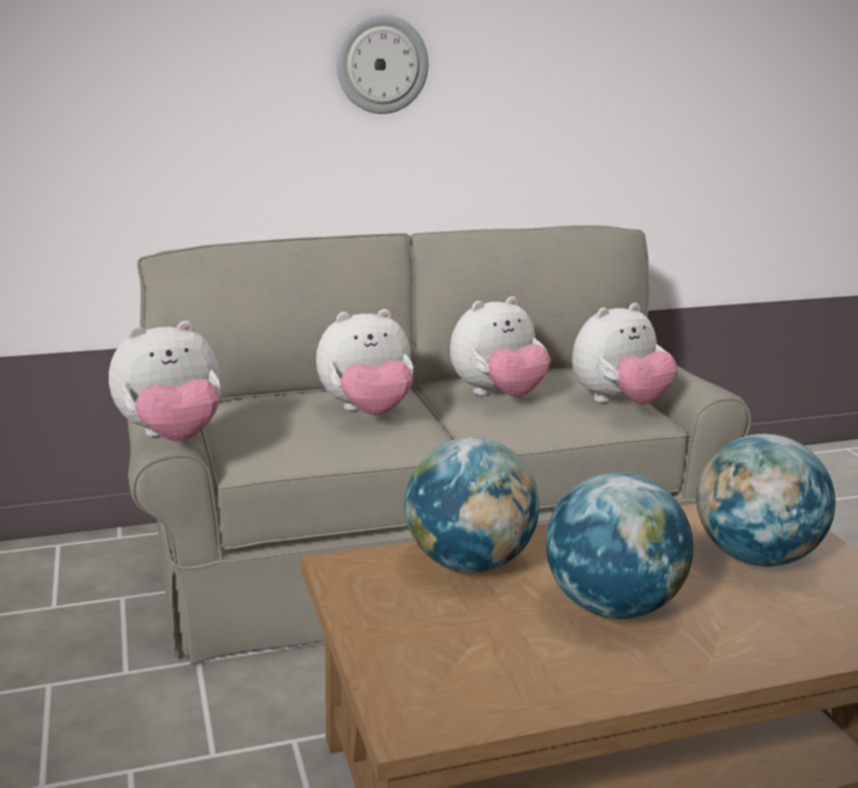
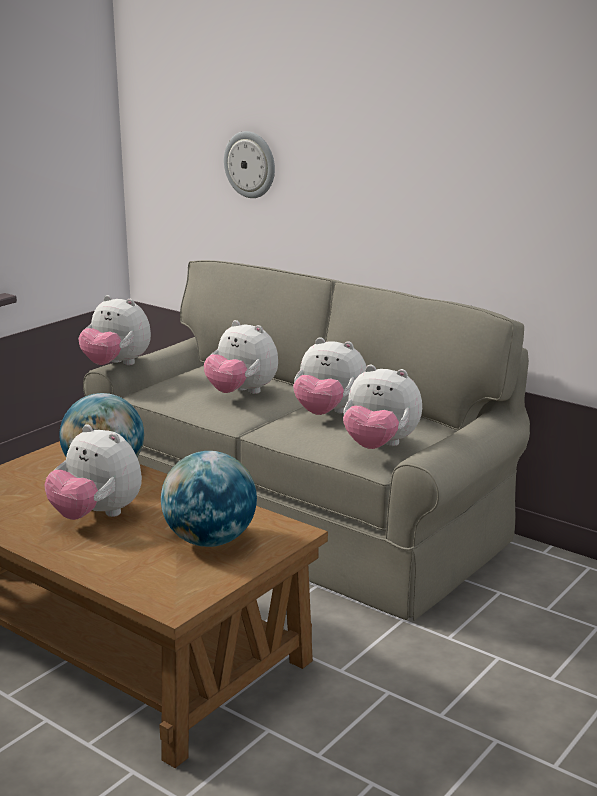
camera: 55 degrees right, 0 degrees up
wall clock [336,14,428,114] -> wall clock moved to [224,131,275,198]
globe [546,472,693,619] -> plush toy [45,424,142,520]

